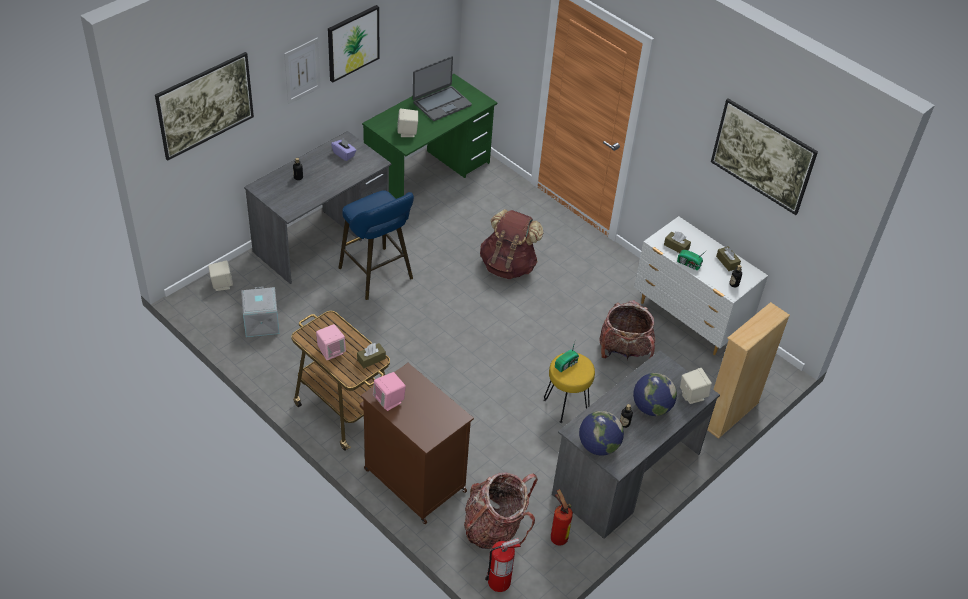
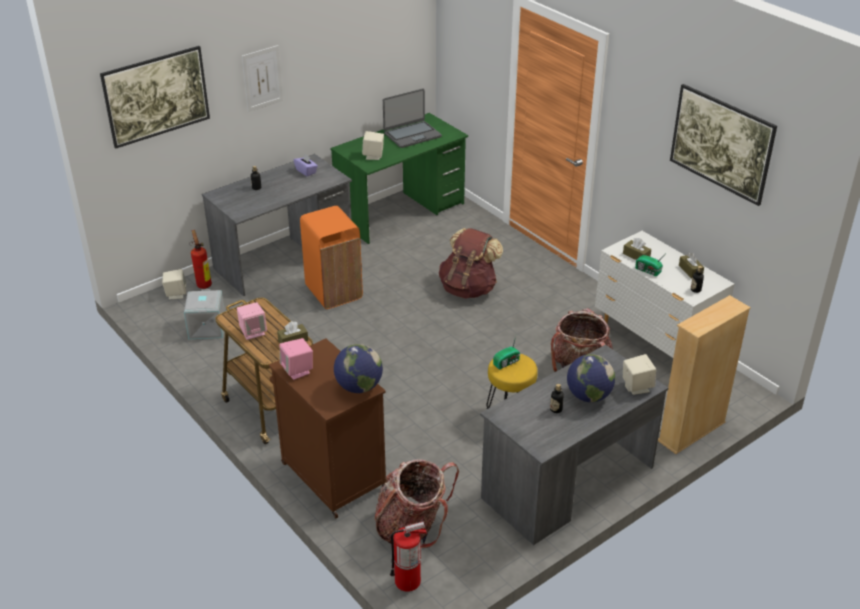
camera: 10 degrees right, 10 degrees down
picture [328,5,380,83] -> none
blue stool [338,190,414,300] -> orange trash can [300,206,363,309]
fire extinguisher [551,489,573,546] -> fire extinguisher moved to [189,230,212,289]
globe [579,411,624,456] -> globe moved to [334,344,383,393]

